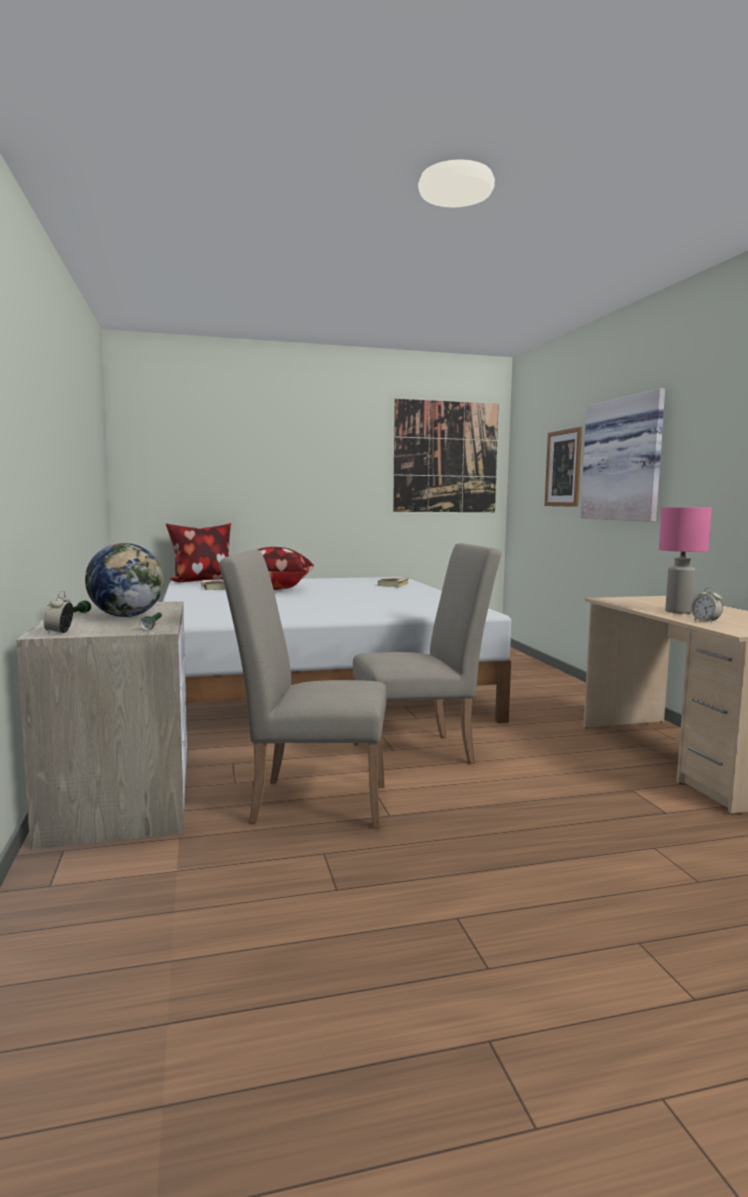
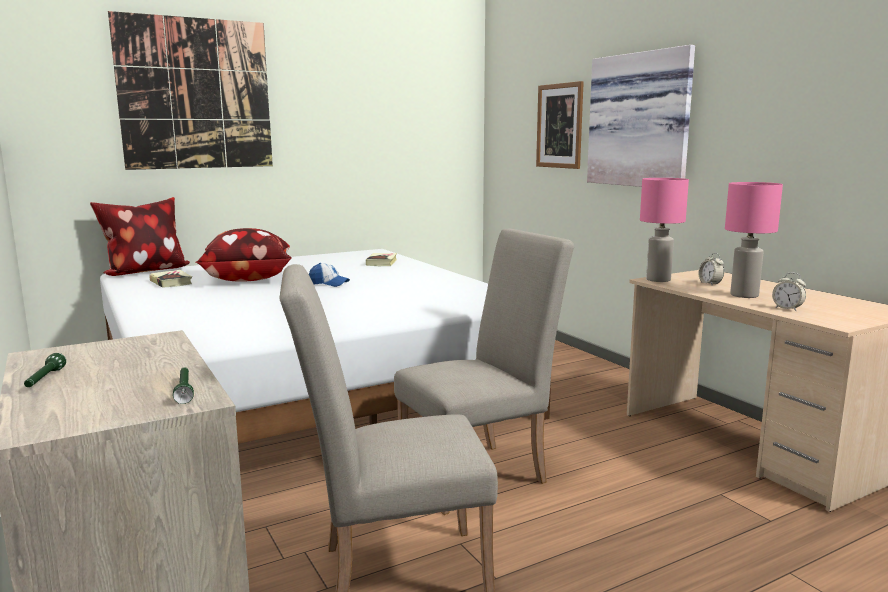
camera: 15 degrees left, 5 degrees up
alarm clock [44,591,73,634] -> alarm clock moved to [698,253,724,285]
globe [85,543,164,617] -> none
picture [393,399,499,512] -> picture moved to [108,11,273,170]
none -> cap [309,263,350,287]
none -> pink table lamp [640,178,689,282]

